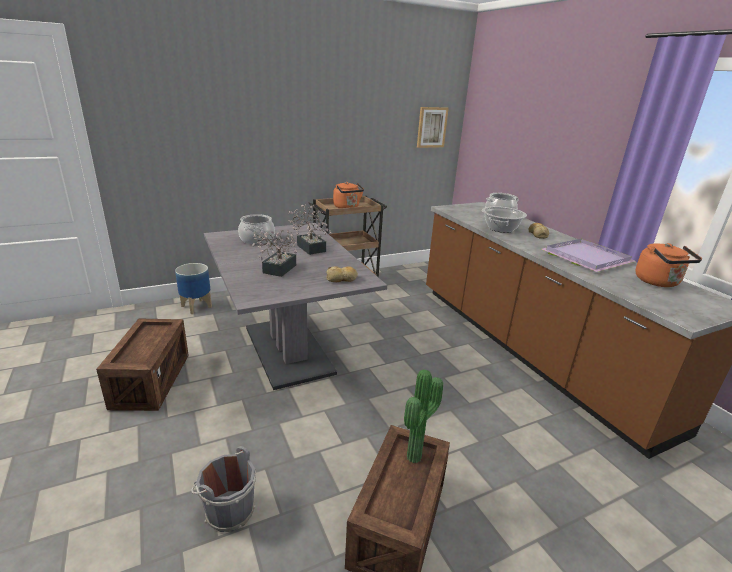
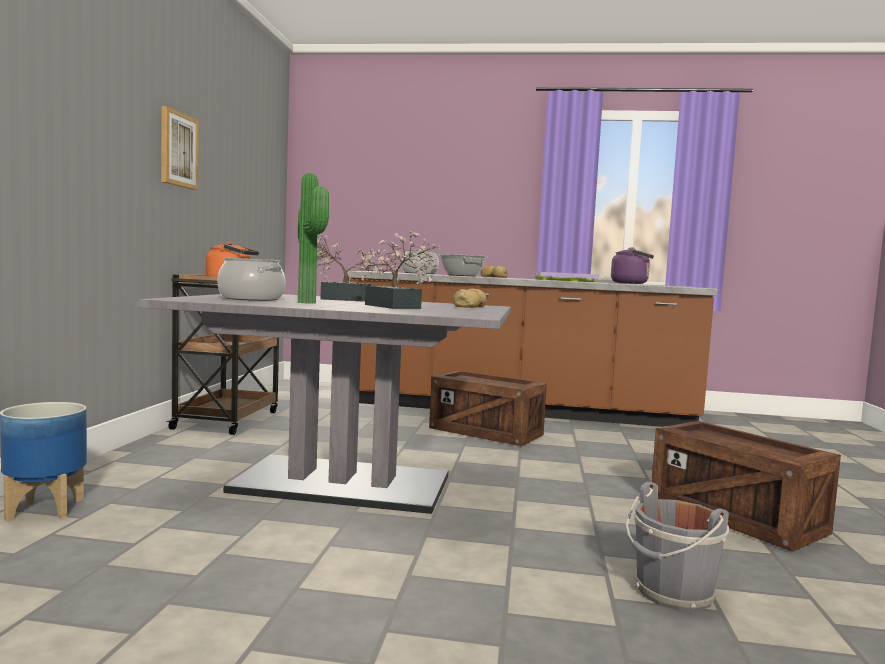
camera: 55 degrees left, 20 degrees down
crate [96,318,189,411] -> crate moved to [429,371,547,446]
potted plant [404,370,443,463] -> potted plant moved to [298,173,329,304]
picture [417,107,449,148] -> picture moved to [161,106,199,190]
orange kettle [635,243,702,287] -> purple kettle [611,247,654,284]

